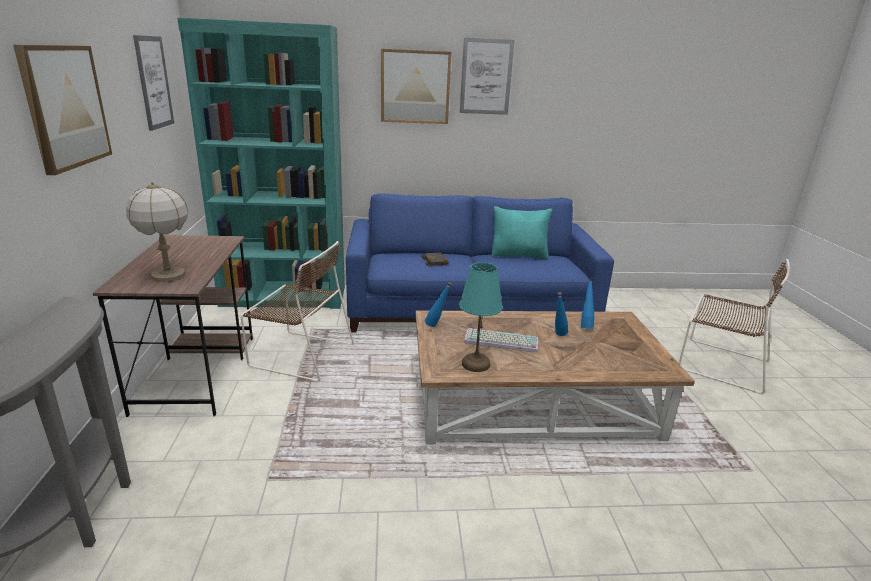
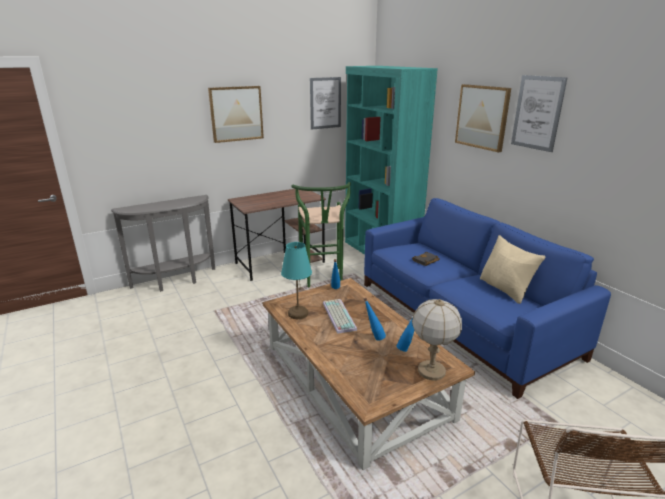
camera: 65 degrees right, 0 degrees up
table lamp [126,182,188,282] -> table lamp moved to [412,299,462,380]
brown chair [240,241,354,381] -> green stool [291,182,351,287]
turquoise pillow [492,206,552,260] -> beige pillow [480,235,545,304]

